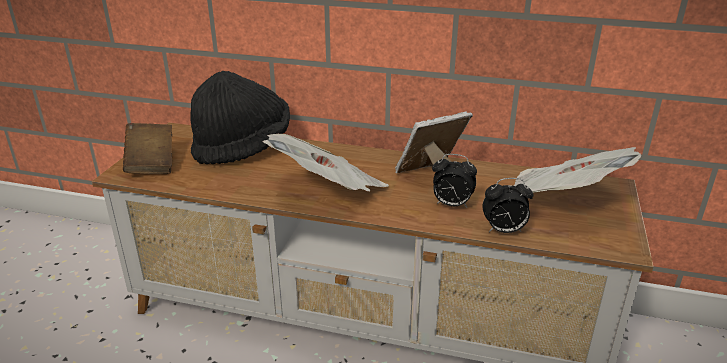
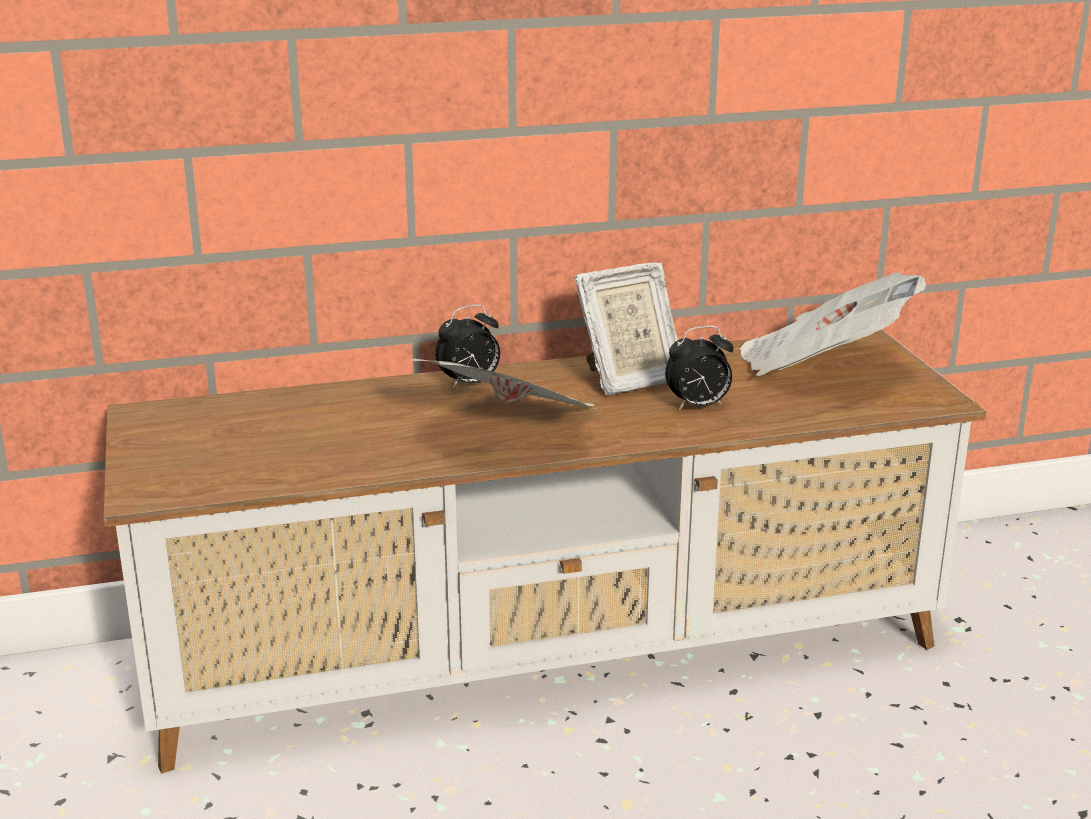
camera: 30 degrees left, 5 degrees down
brown book [123,123,172,174] -> none
black hat [190,71,290,164] -> none
picture frame [395,111,473,173] -> picture frame turned 150 degrees counterclockwise [574,263,678,395]
alarm clock [482,178,533,233] -> alarm clock moved to [435,305,500,389]

